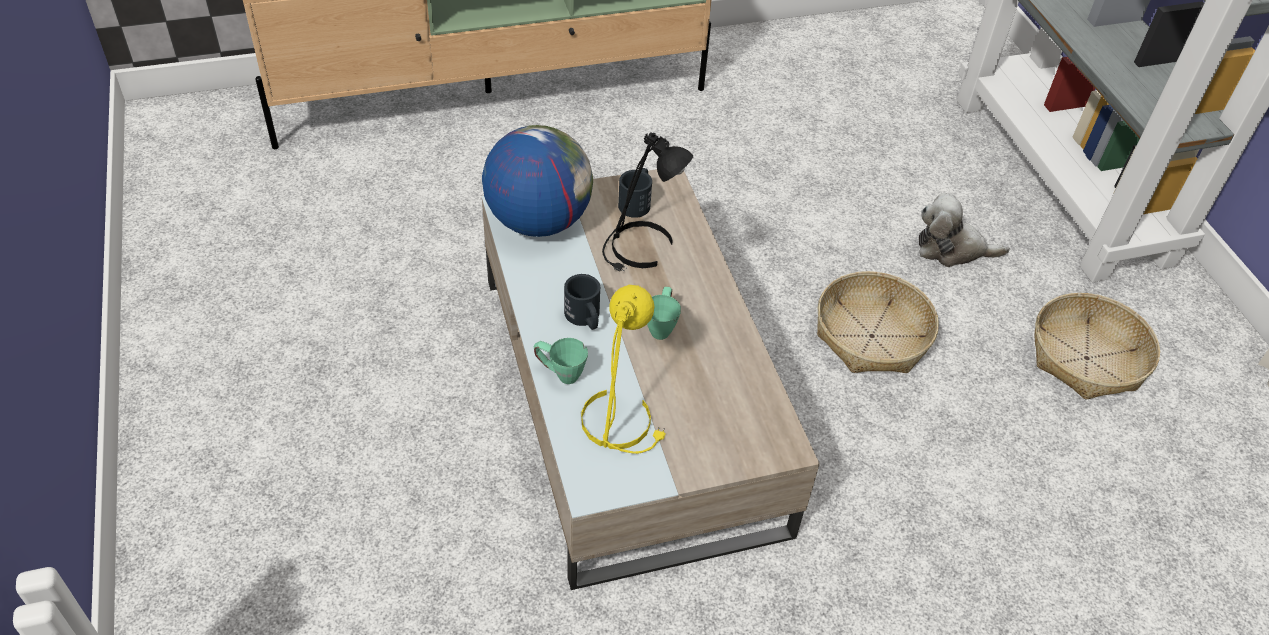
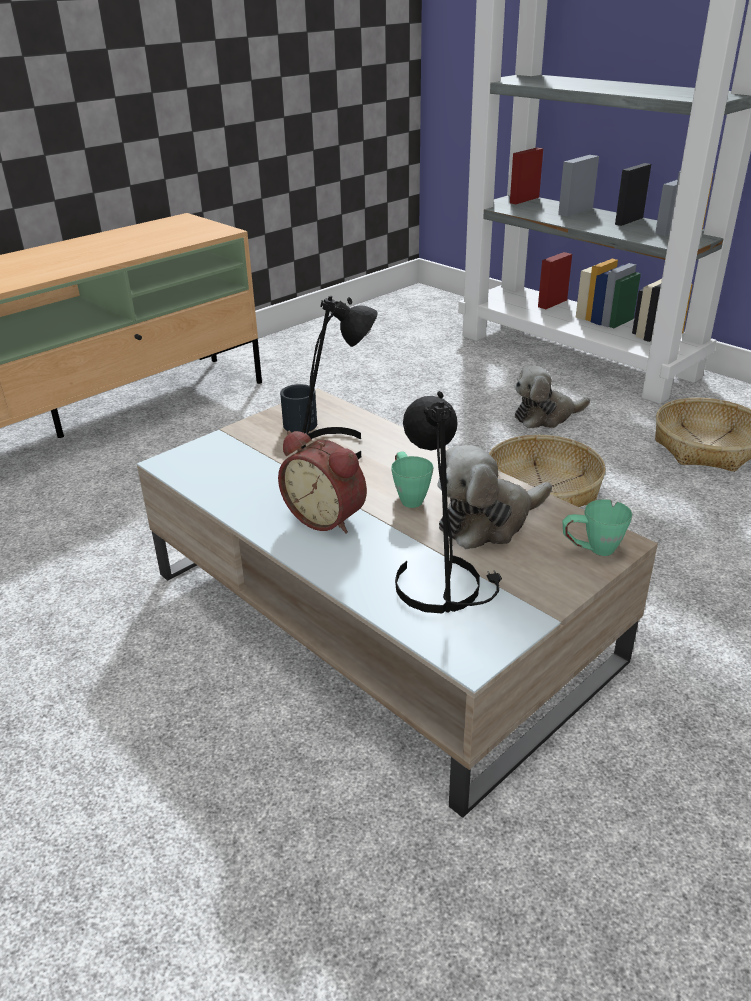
camera: 25 degrees left, 15 degrees down
globe [482,125,593,237] -> none
green mug [534,338,588,384] -> green mug moved to [562,499,632,556]
black mug [564,274,600,330] -> alarm clock [278,431,367,533]
yellow table lamp [581,285,666,454] -> black table lamp [395,391,502,614]
none -> plush toy [438,445,552,549]

